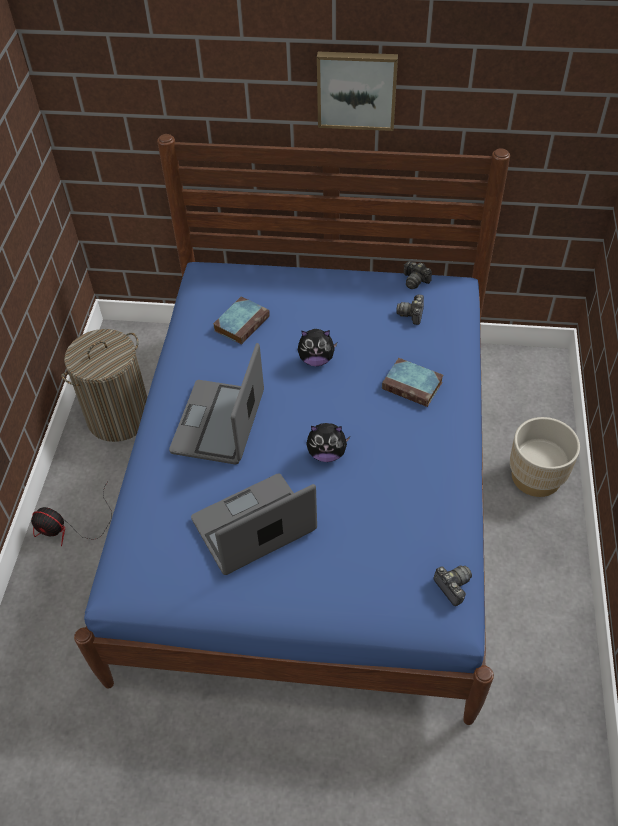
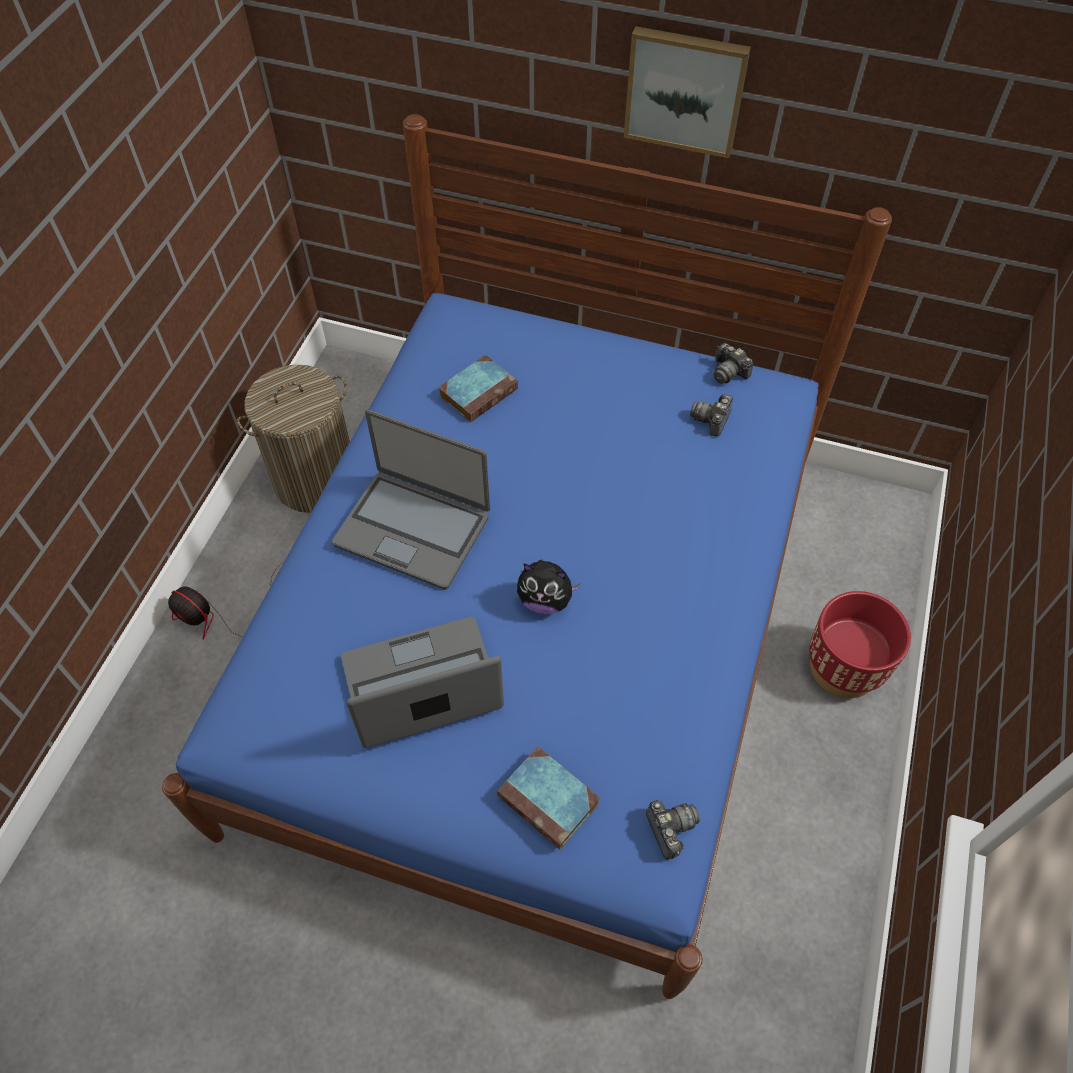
camera: 10 degrees right, 5 degrees up
laptop [169,343,264,465] -> laptop turned 90 degrees counterclockwise [332,410,490,590]
plush toy [298,329,337,366] -> none
book [382,358,444,407] -> book moved to [497,747,600,849]
beige planter [510,417,580,497] -> red planter [809,591,911,698]

